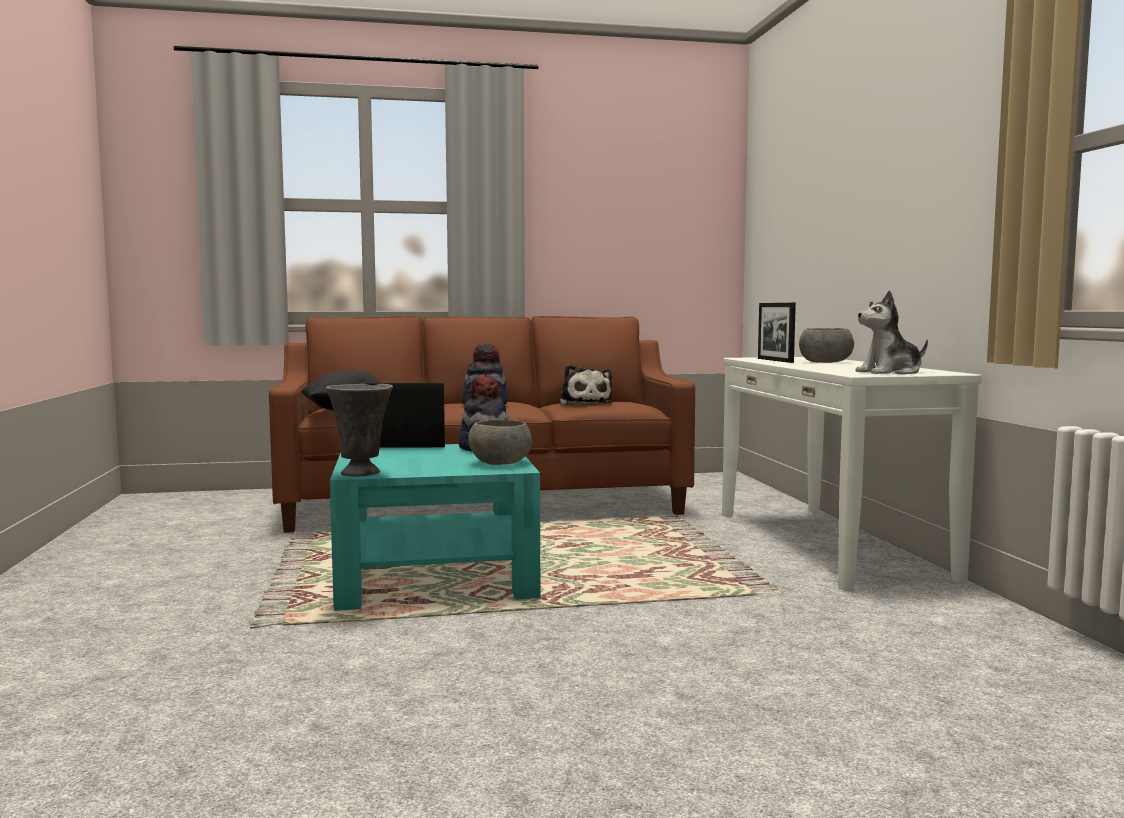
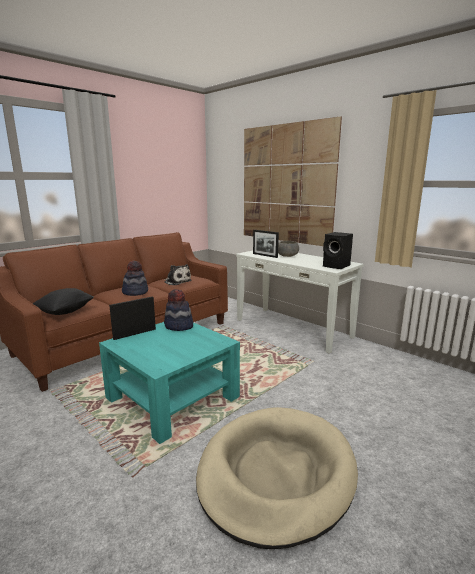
camera: 35 degrees left, 10 degrees up
grey vase [326,384,393,476] -> none
grey bowl [468,419,532,465] -> none
plush toy [855,290,928,374] -> black speaker [323,232,353,269]
none -> beige dog bed [196,407,358,549]
none -> picture [244,116,342,246]

